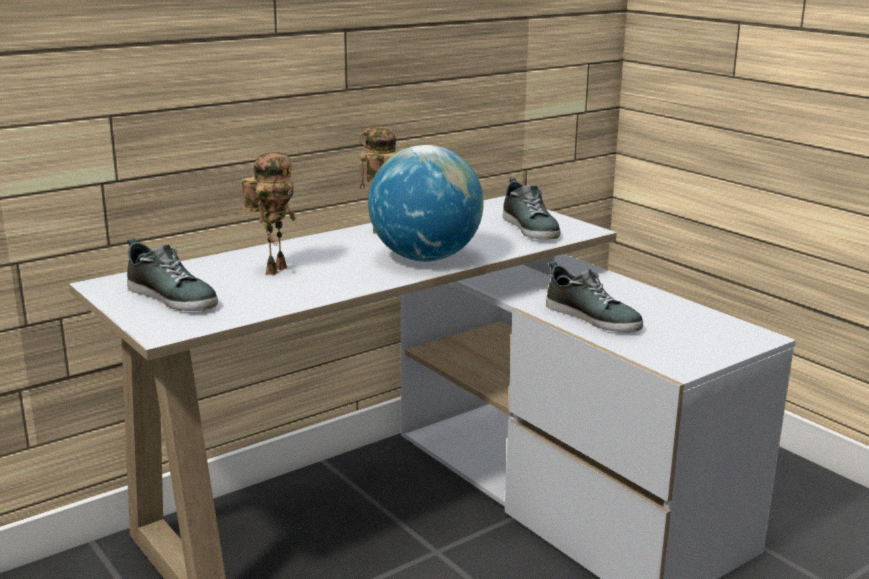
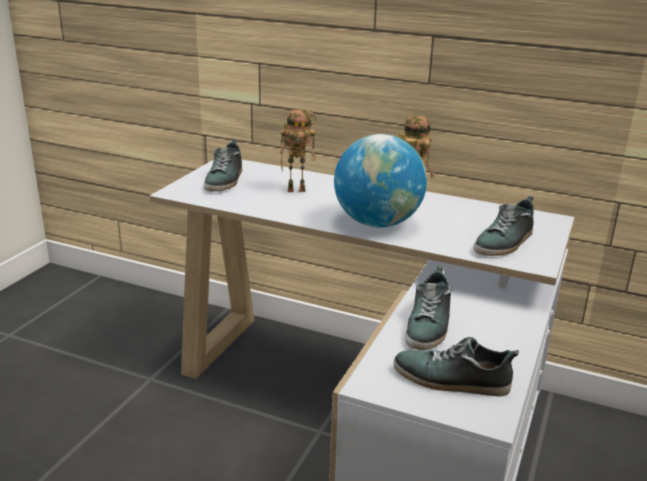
camera: 60 degrees right, 5 degrees up
none -> shoe [394,337,519,397]

